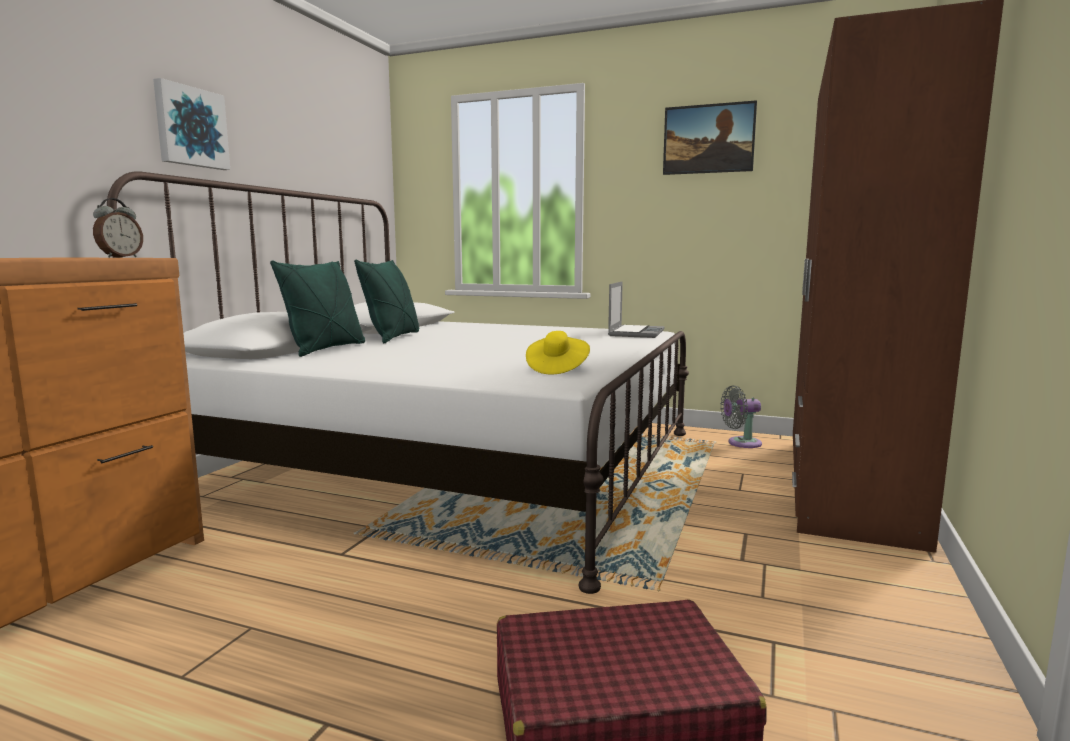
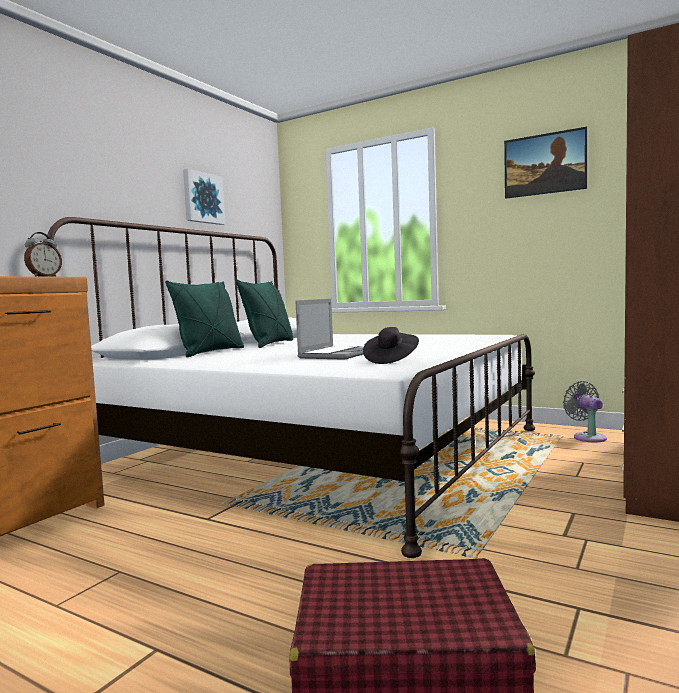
camera: 10 degrees right, 5 degrees down
picture [153,78,230,170] -> picture moved to [183,169,225,225]
yellow hat [526,331,590,374] -> black hat [363,327,419,364]
laptop [608,281,665,338] -> laptop moved to [295,299,364,360]
grey fan [720,385,762,448] -> grey fan turned 75 degrees clockwise [563,381,607,442]

